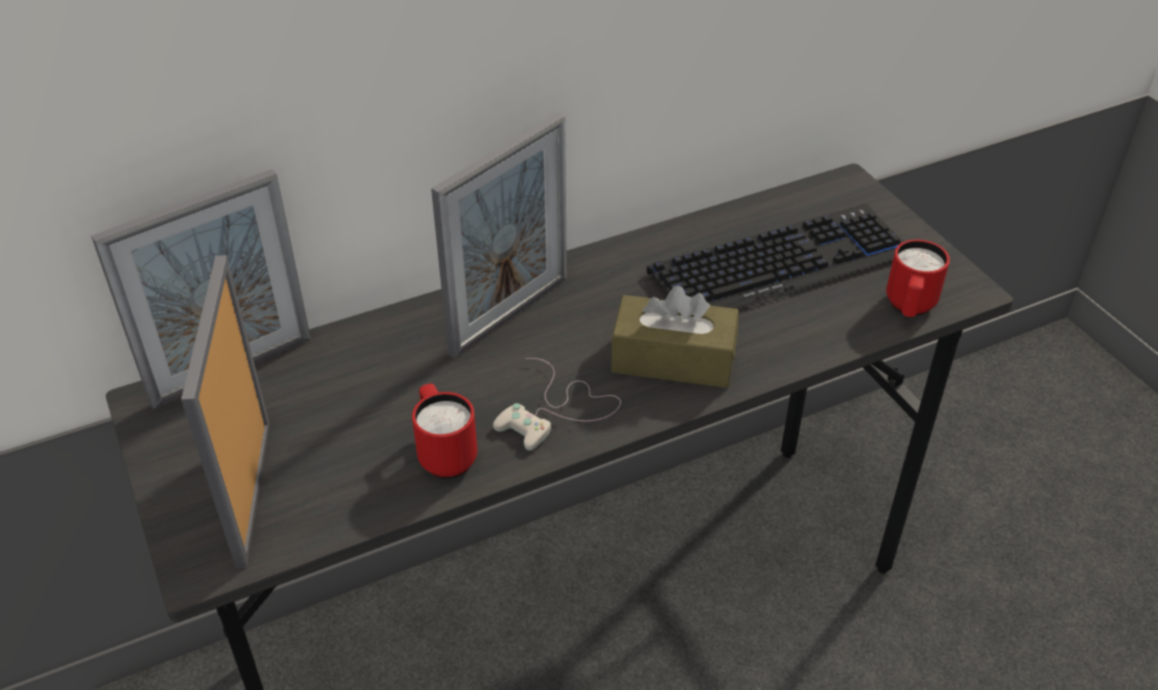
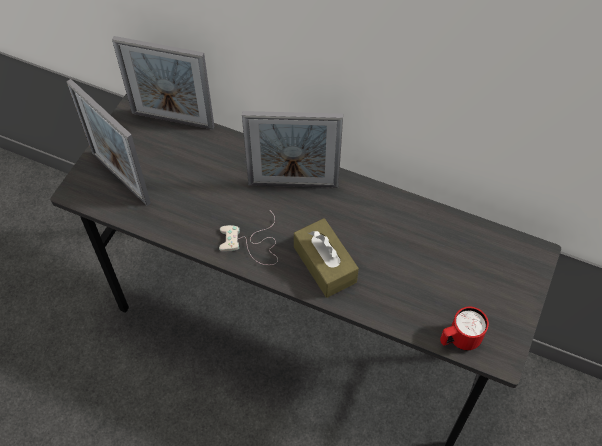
camera: 50 degrees right, 15 degrees up
picture frame [181,255,270,568] -> picture frame turned 90 degrees counterclockwise [67,79,151,206]
red mug [412,384,477,479] -> none
keyboard [647,204,903,309] -> none

